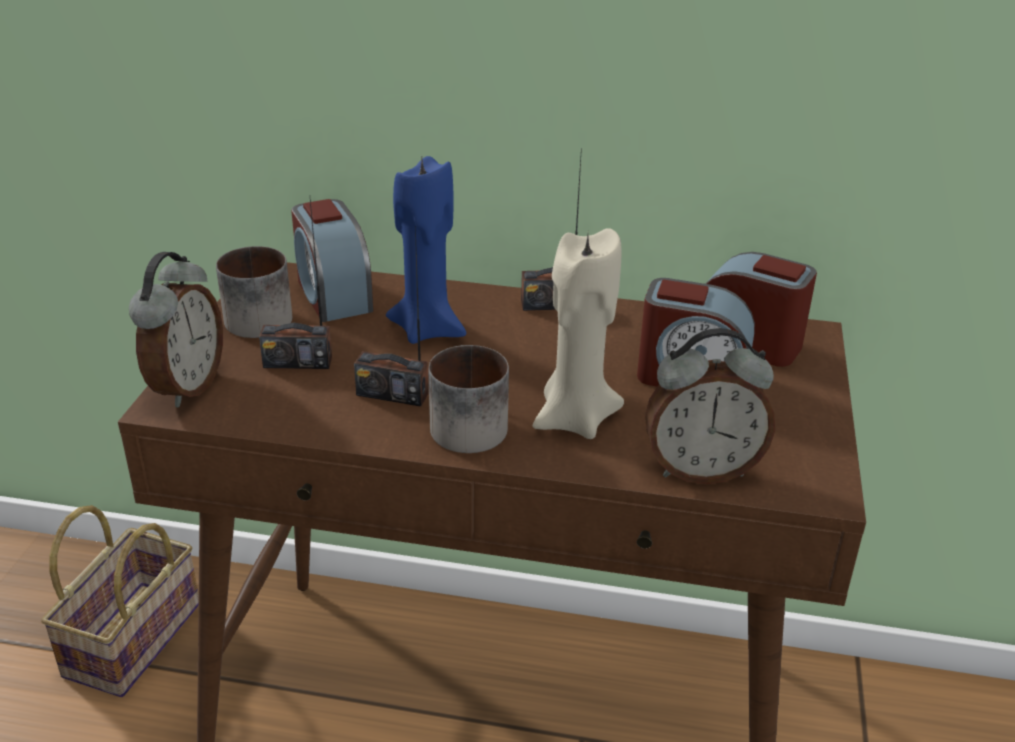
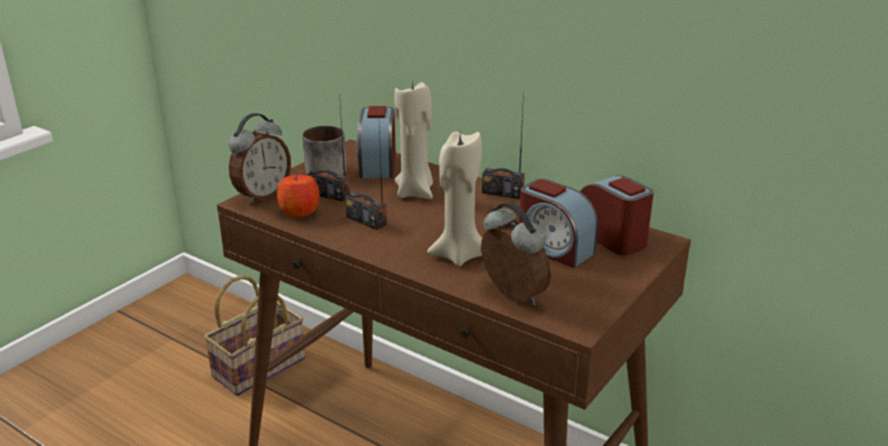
camera: 25 degrees right, 5 degrees down
blue candle [386,156,466,344] -> beige candle [394,79,433,199]
mug [429,345,509,453] -> none
alarm clock [645,328,775,484] -> alarm clock turned 150 degrees counterclockwise [481,202,551,306]
none -> apple [277,172,320,217]

